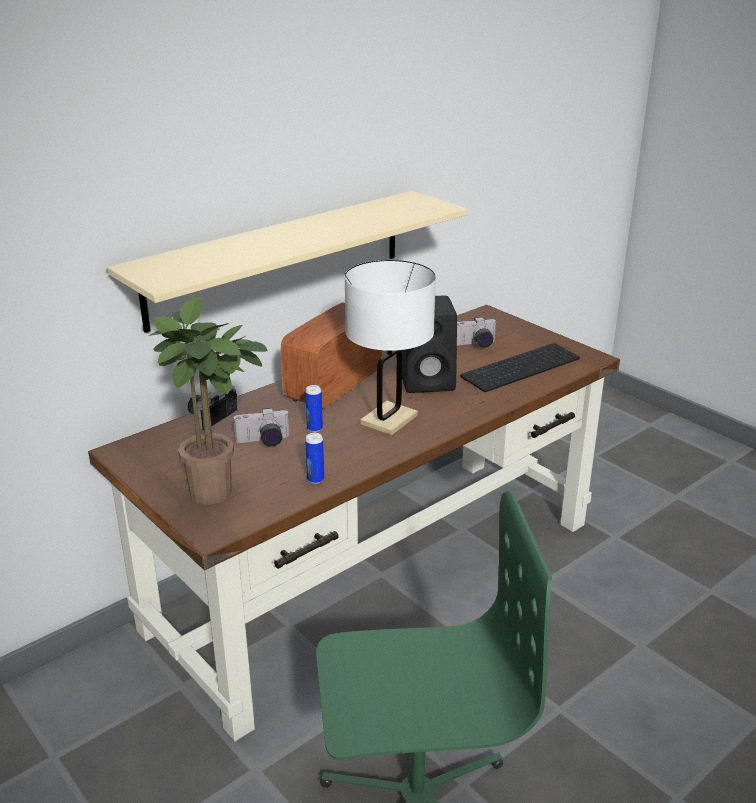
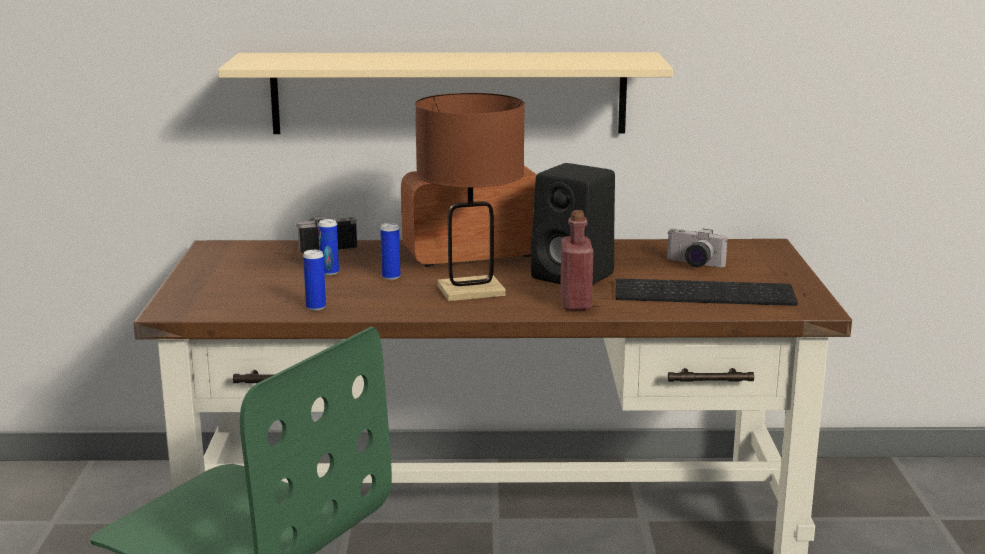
camera: 40 degrees right, 10 degrees down
potted plant [149,297,268,504] -> none
camera [233,408,290,447] -> can [318,219,339,275]
white table lamp [345,260,436,435] -> brown table lamp [415,93,525,301]
none -> red bottle [560,210,594,311]

